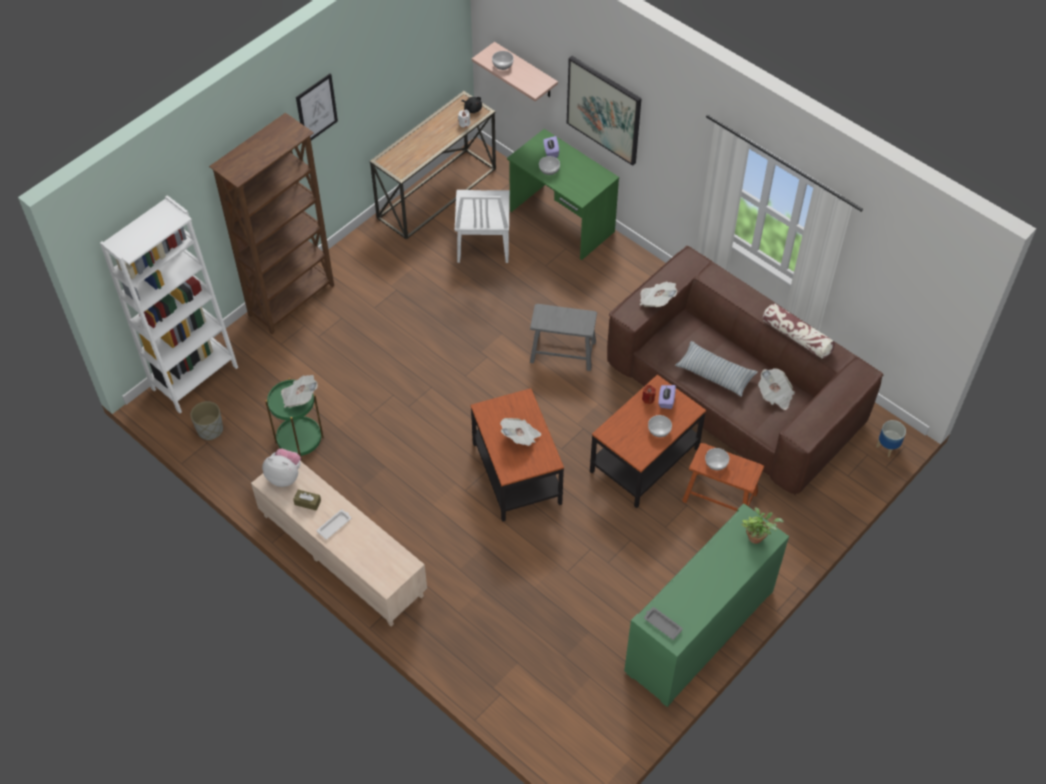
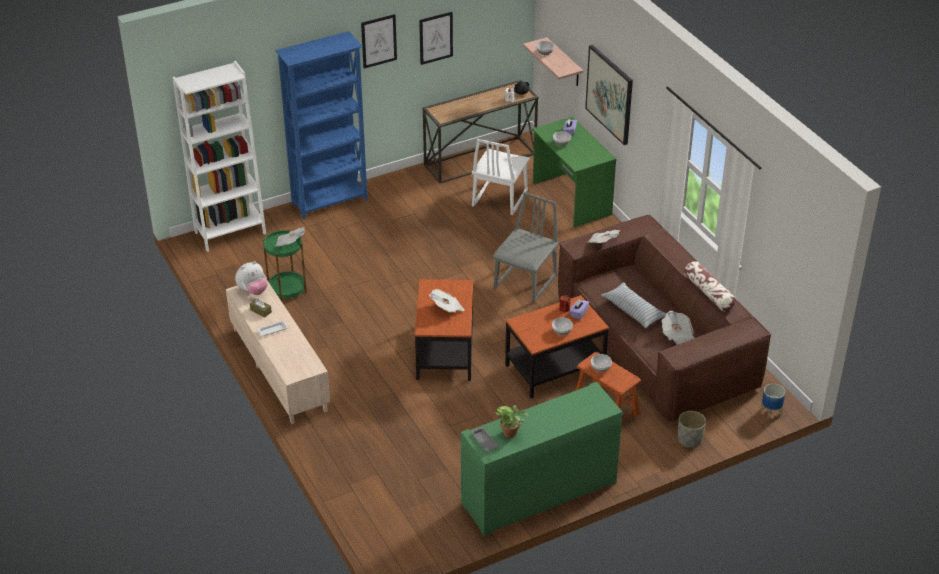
camera: 20 degrees right, 15 degrees down
grey planter [190,401,223,441] -> grey planter moved to [678,411,706,448]
brown bookcase [209,113,334,334] -> blue bookcase [275,31,368,219]
plush toy [262,449,301,487] -> plush toy turned 105 degrees clockwise [235,261,268,295]
grey stool [530,304,597,371] -> grey chair [492,192,559,303]
potted plant [741,507,784,544] -> potted plant moved to [495,405,529,438]
none -> picture [419,12,453,65]

